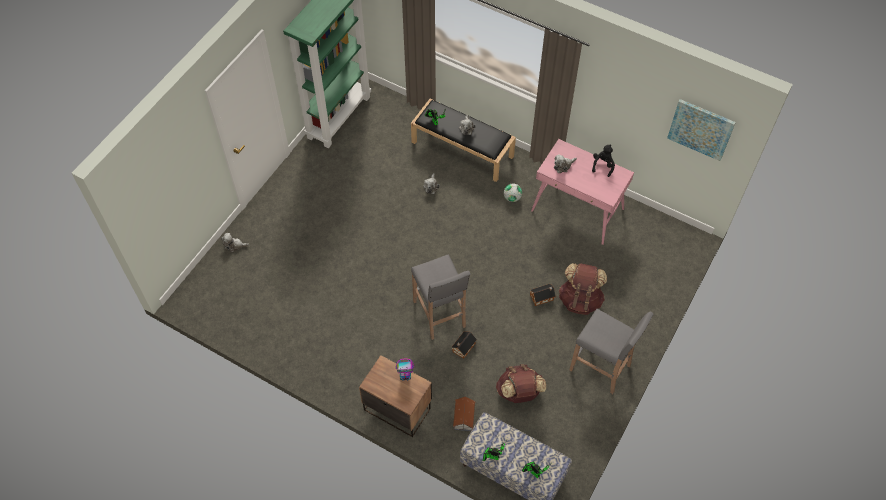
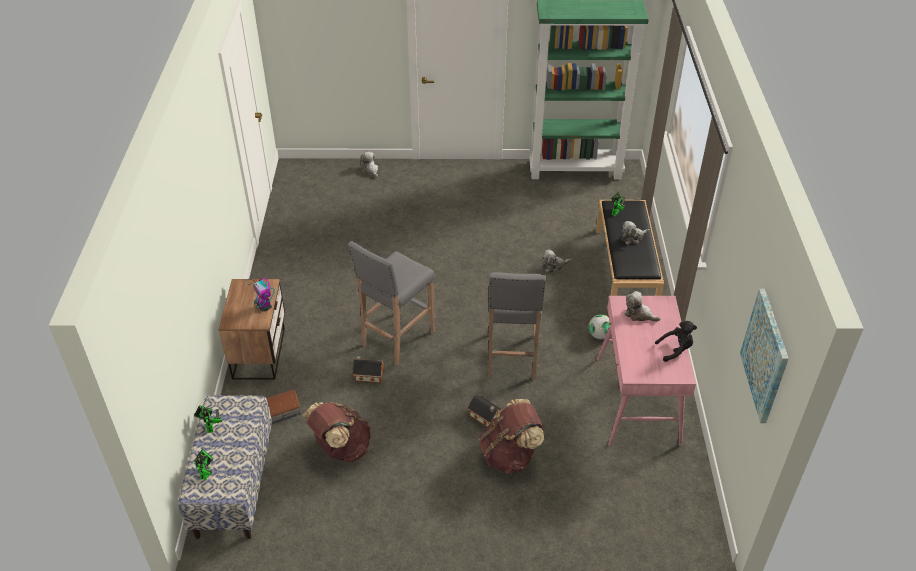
camera: 60 degrees right, 15 degrees down
grey stool [569,309,654,394] -> grey stool moved to [488,272,546,380]

